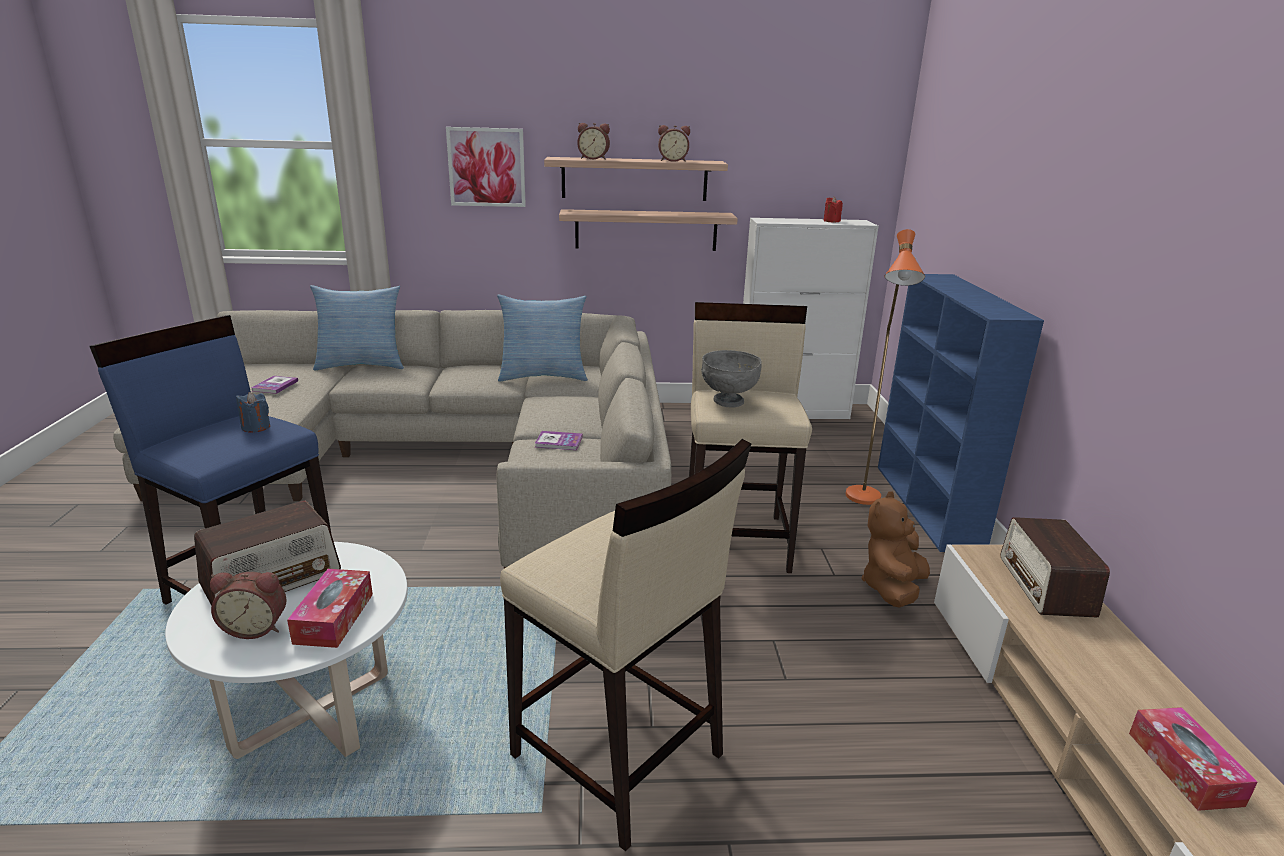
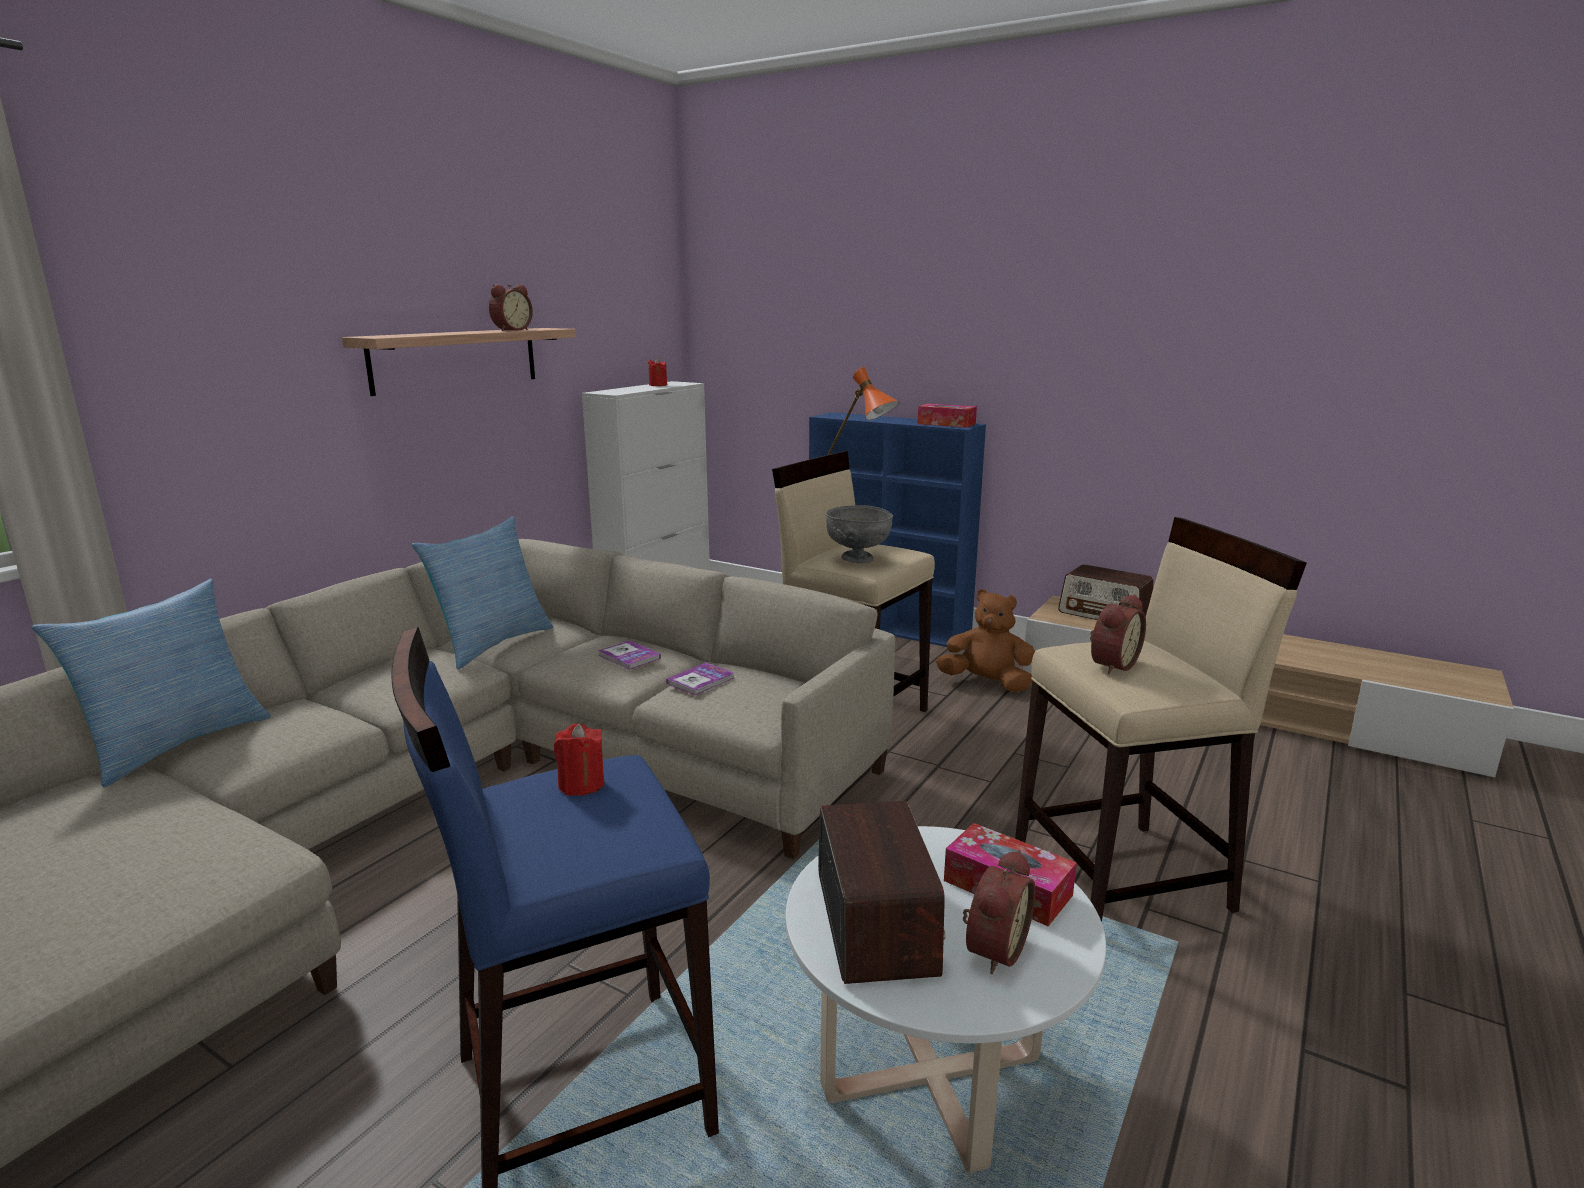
camera: 55 degrees left, 5 degrees down
blue candle [236,392,270,433] -> red candle [554,724,604,796]
book [251,376,298,394] -> book moved to [598,640,661,670]
picture [446,127,526,207] -> none
shelf [559,209,738,251] -> none
alarm clock [577,123,610,160] -> alarm clock moved to [1090,594,1146,674]
brown plush toy [861,491,930,608] -> brown plush toy turned 135 degrees clockwise [936,589,1035,692]
tissue box [1129,707,1258,811] -> tissue box moved to [917,403,977,428]

